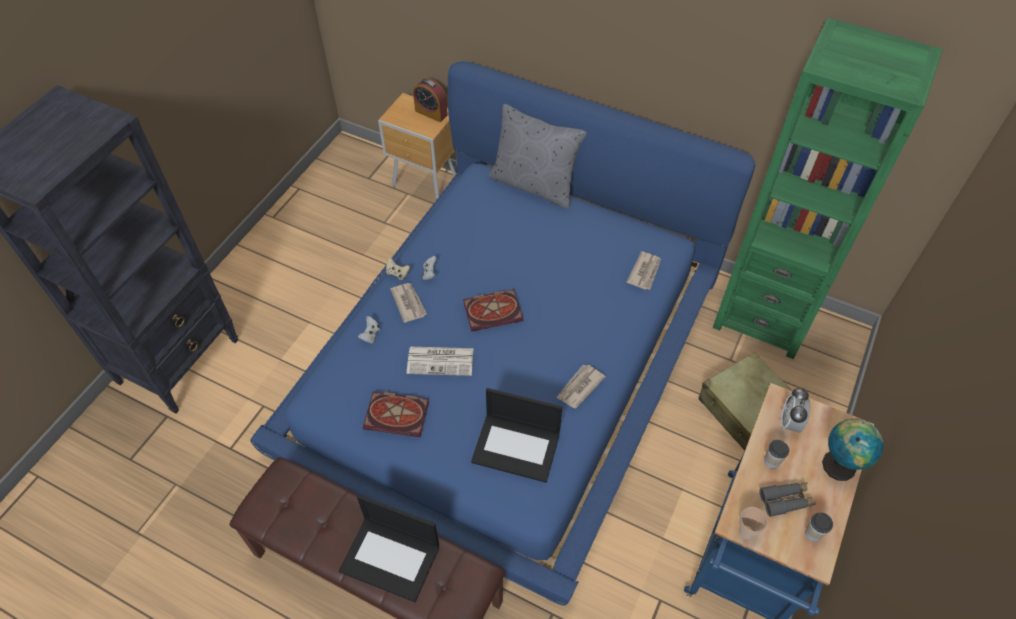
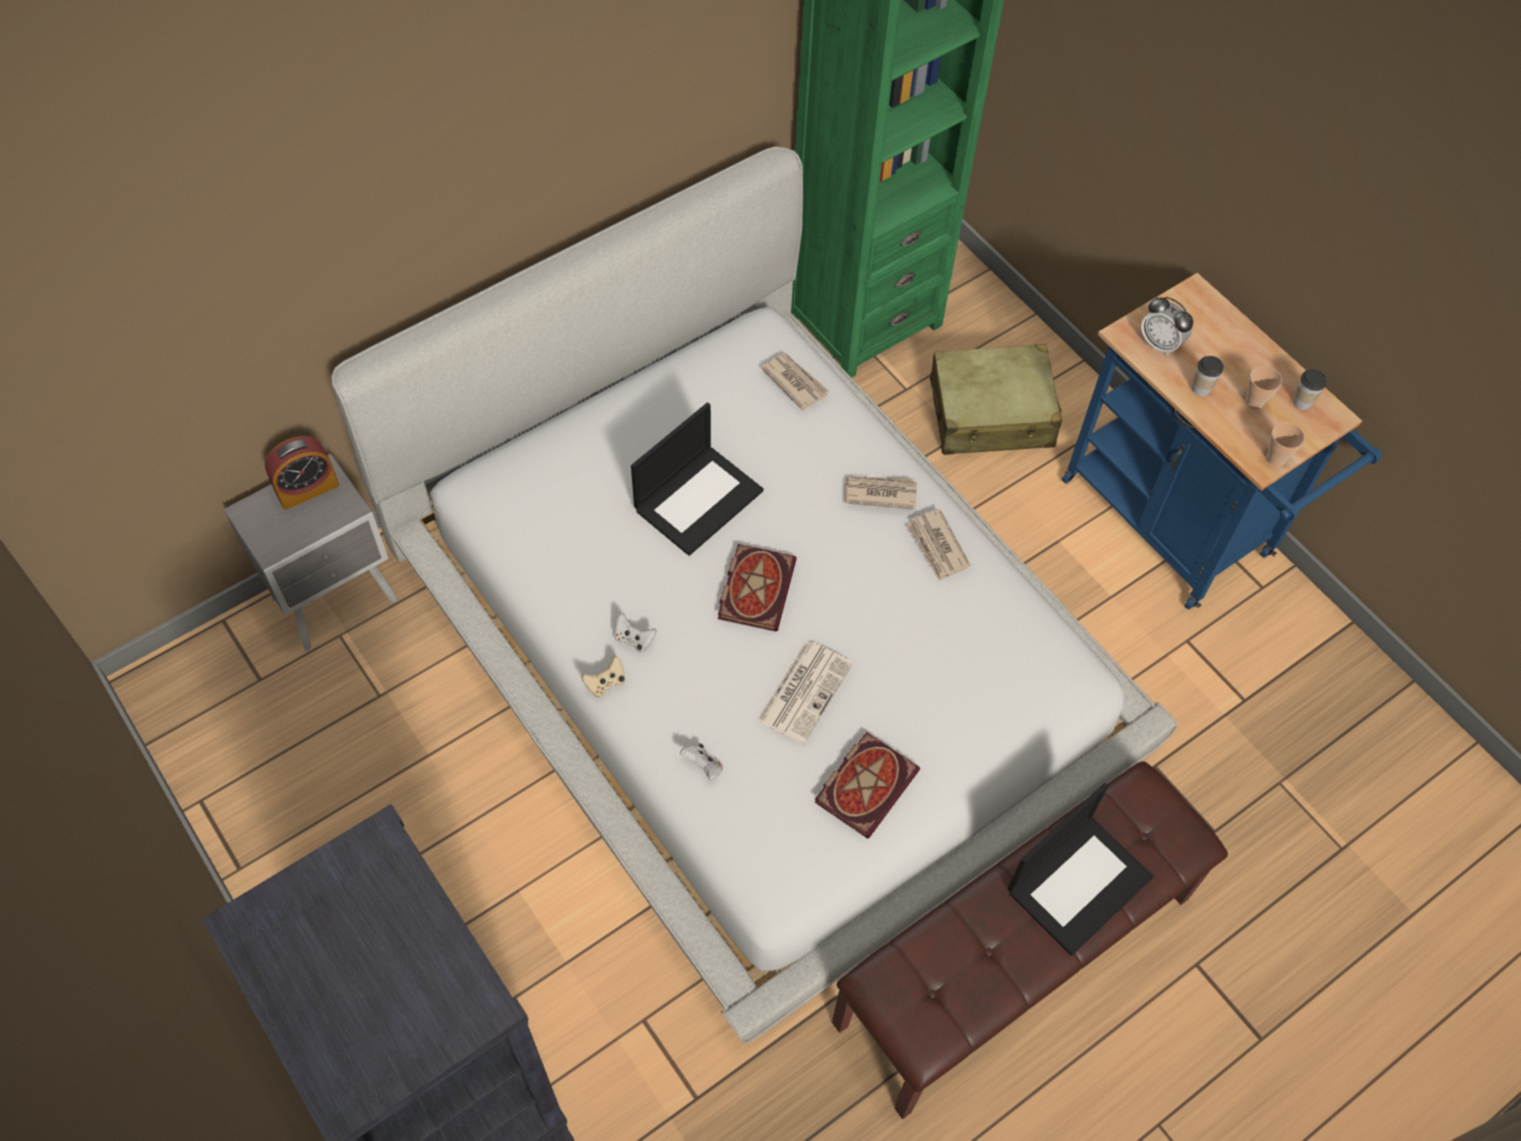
camera: 65 degrees left, 5 degrees up
blue bed [250,61,755,605] -> white bed [331,146,1178,1043]
brown nightstand [378,93,456,200] -> grey nightstand [224,453,397,651]
newspaper [390,283,427,323] -> newspaper moved to [845,476,917,510]
laptop [471,388,562,483] -> laptop moved to [631,402,764,556]
grey pillow [489,104,587,210] -> none
grey binoculars [759,482,816,517] -> cup [1245,366,1282,410]
globe [822,418,883,481] -> none

